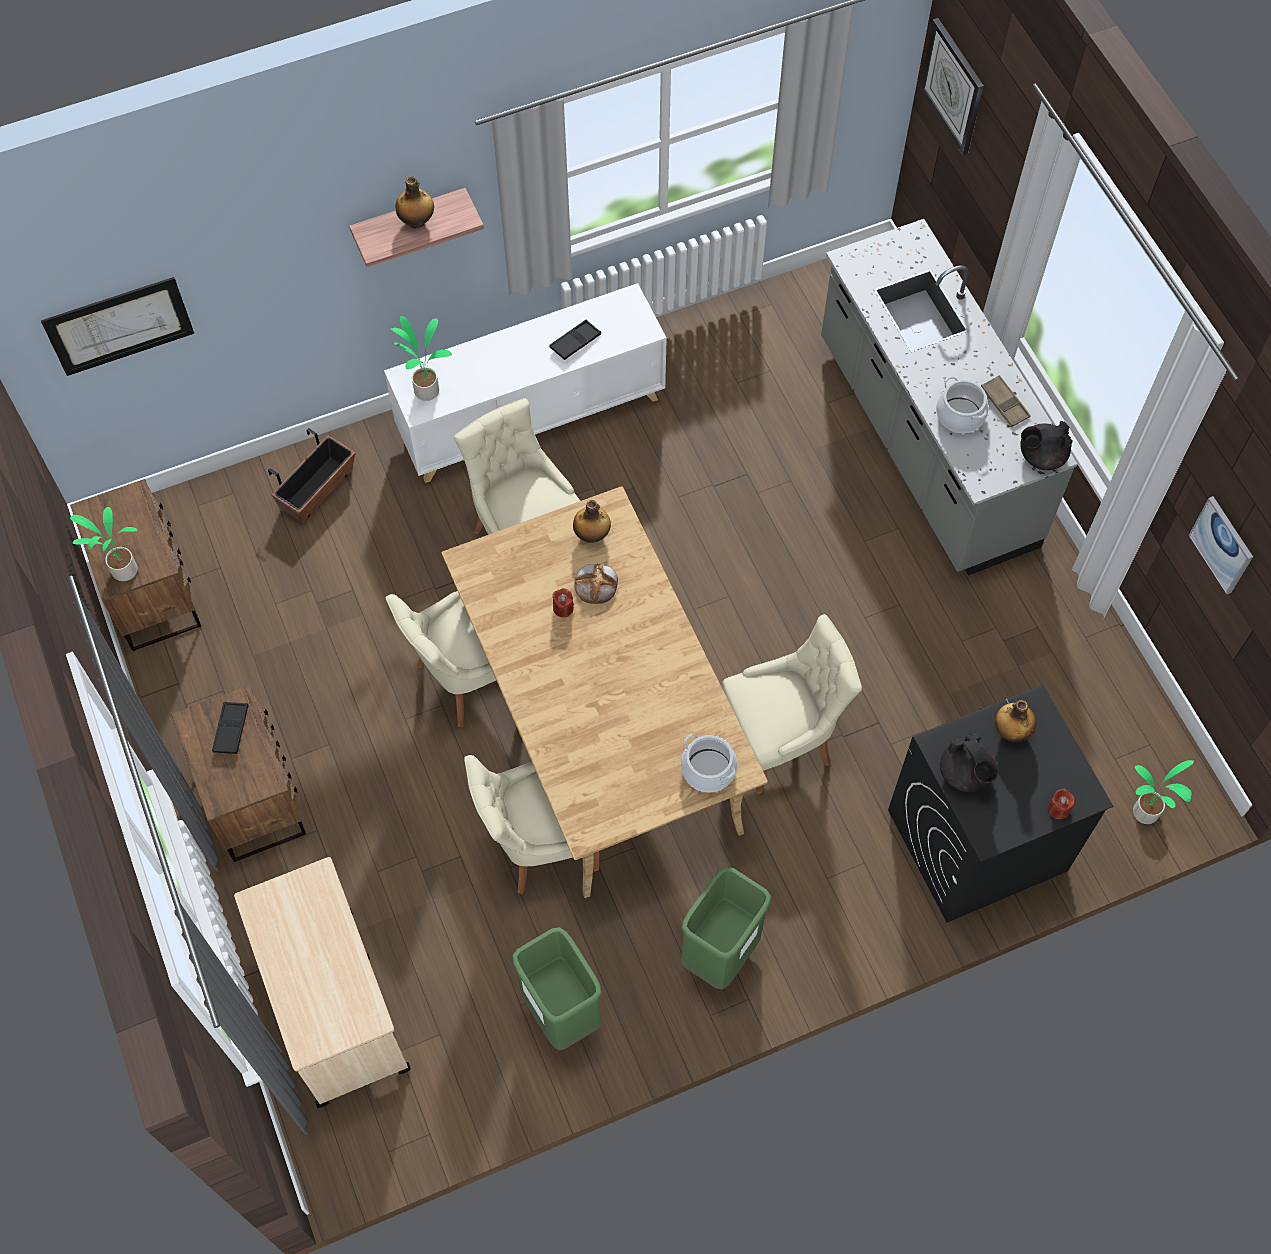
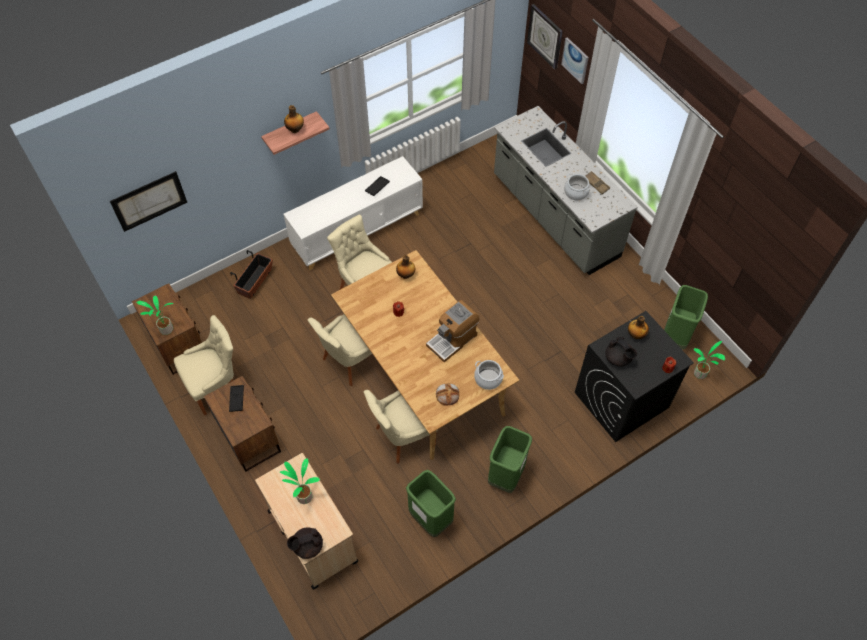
camera: 10 degrees left, 5 degrees down
potted plant [391,316,452,401] -> potted plant moved to [280,459,320,504]
bread [575,564,618,604] -> bread moved to [436,383,459,406]
beige chair [722,614,862,794] -> beige chair moved to [174,315,234,416]
black teapot [1020,421,1073,470] -> black teapot moved to [287,528,323,559]
picture [1189,496,1253,594] -> picture moved to [561,37,589,84]
none -> coffee machine [426,300,480,362]
none -> green trash can [664,285,708,349]

